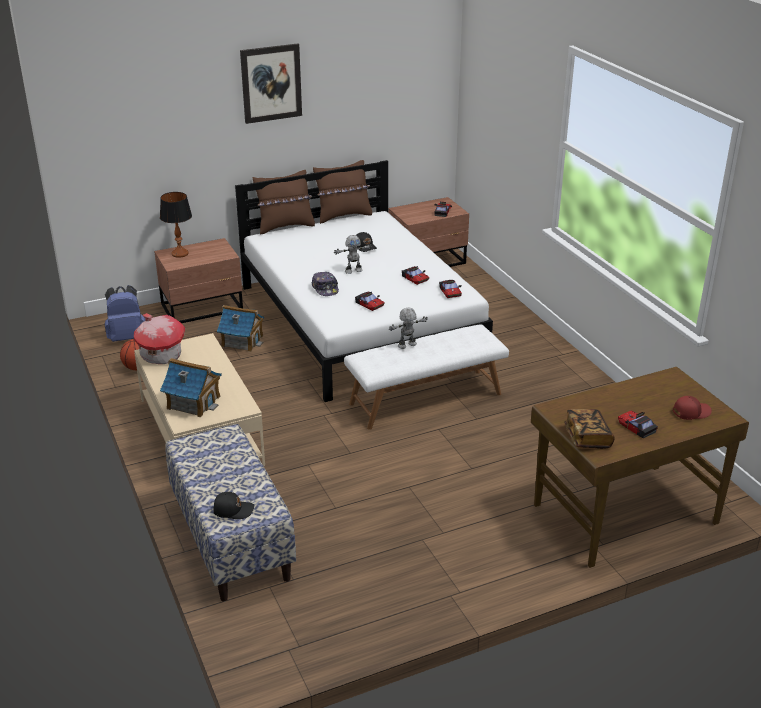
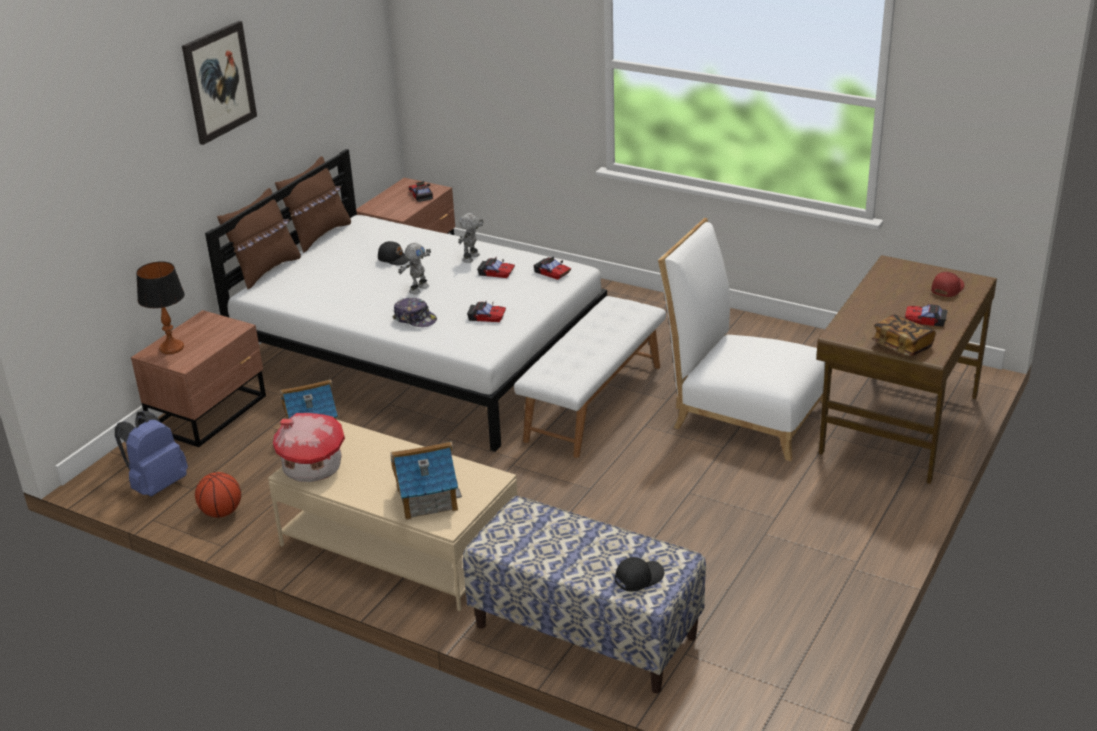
camera: 35 degrees left, 0 degrees up
toy robot [389,307,428,349] -> toy robot moved to [458,213,483,263]
none -> white chair [658,218,825,461]

